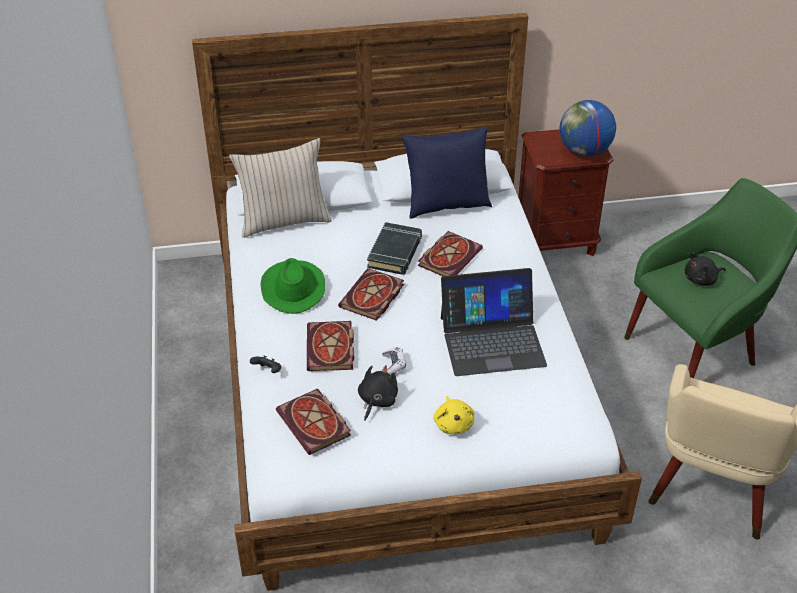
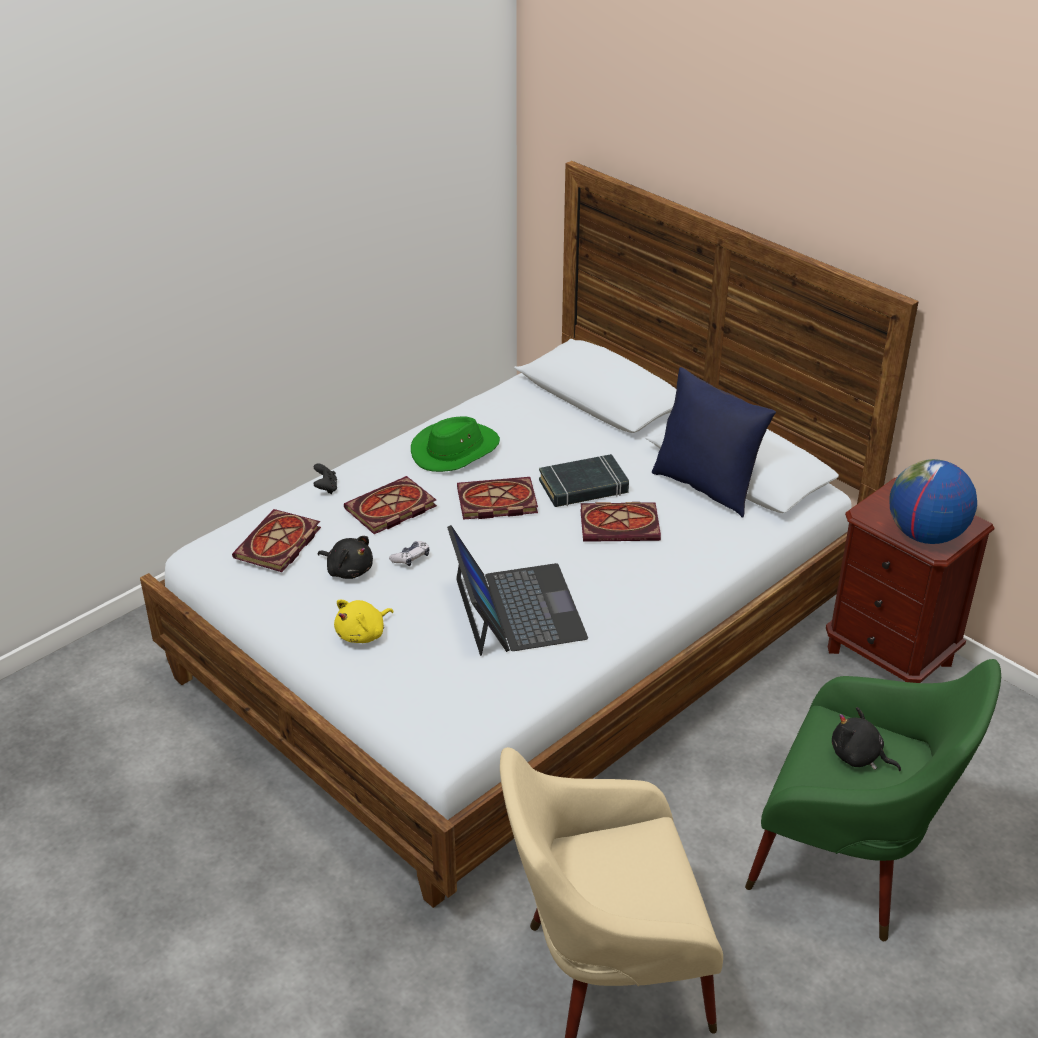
camera: 55 degrees right, 5 degrees down
beige pillow [229,138,332,238] -> none
black plush toy [358,365,398,421] -> black plush toy turned 45 degrees clockwise [317,536,373,579]
laptop [441,268,547,376] -> laptop turned 150 degrees counterclockwise [447,525,588,656]

